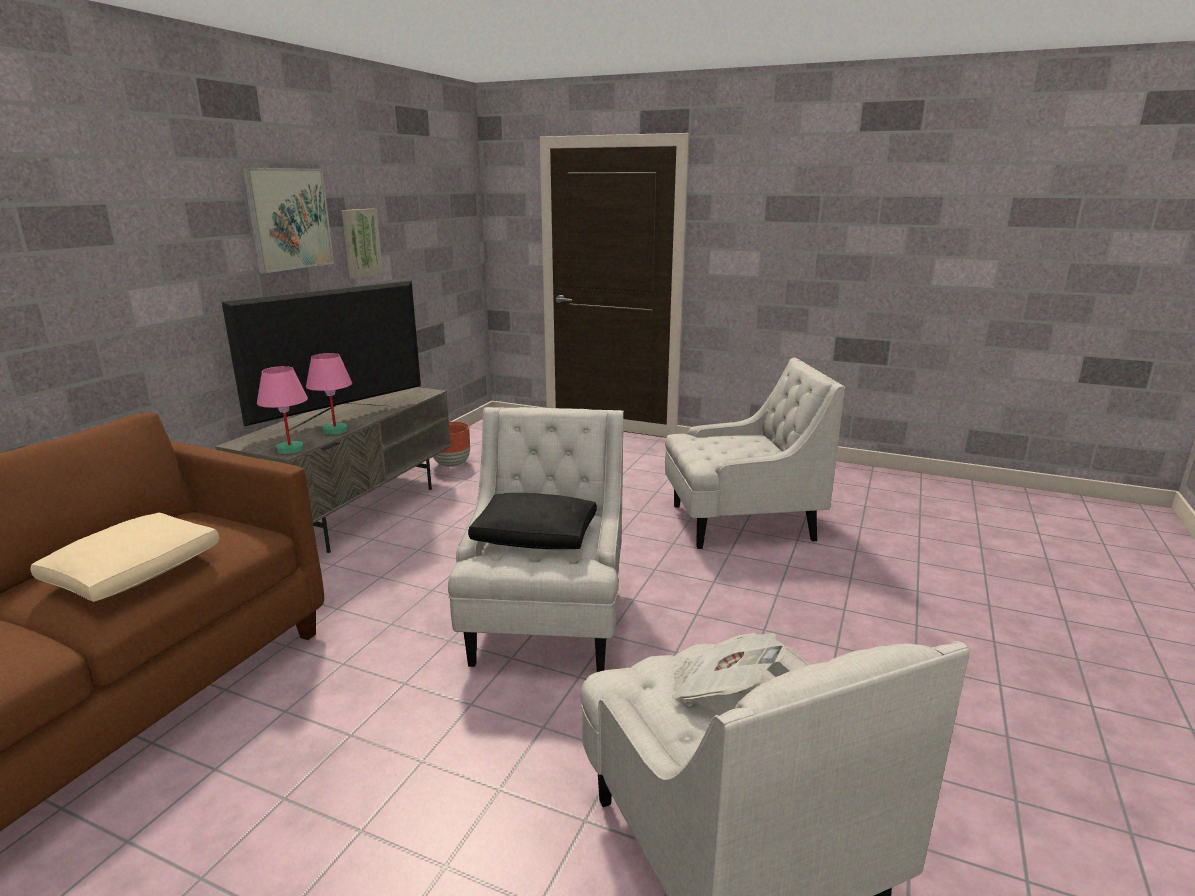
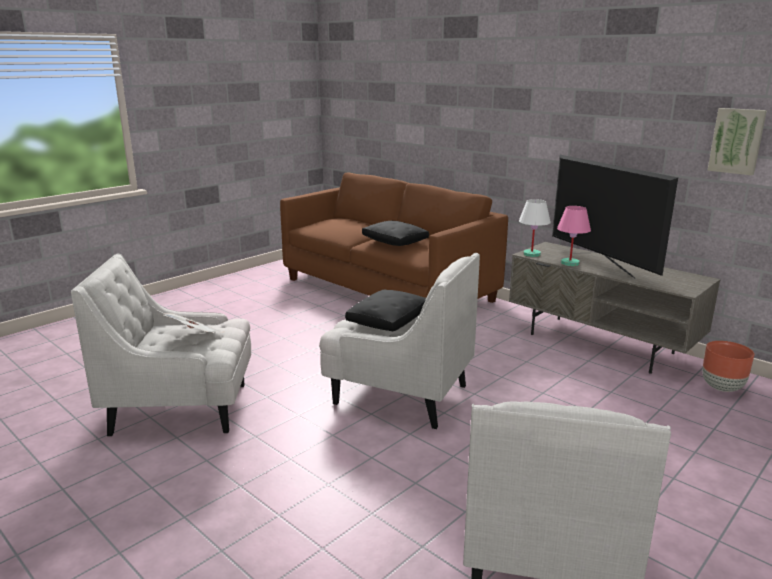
camera: 110 degrees right, 0 degrees up
beige pillow [30,513,219,602] -> black pillow [362,221,429,246]
picture [243,167,334,273] -> none
pink table lamp [257,366,308,454] -> white table lamp [519,199,551,257]

